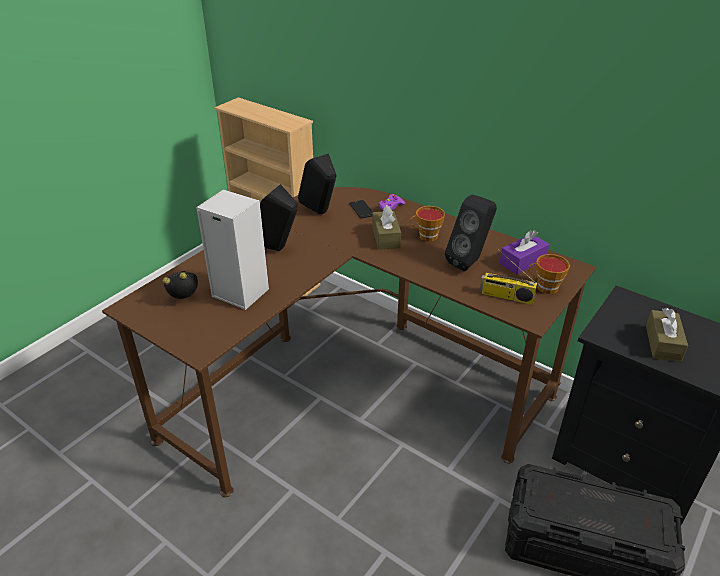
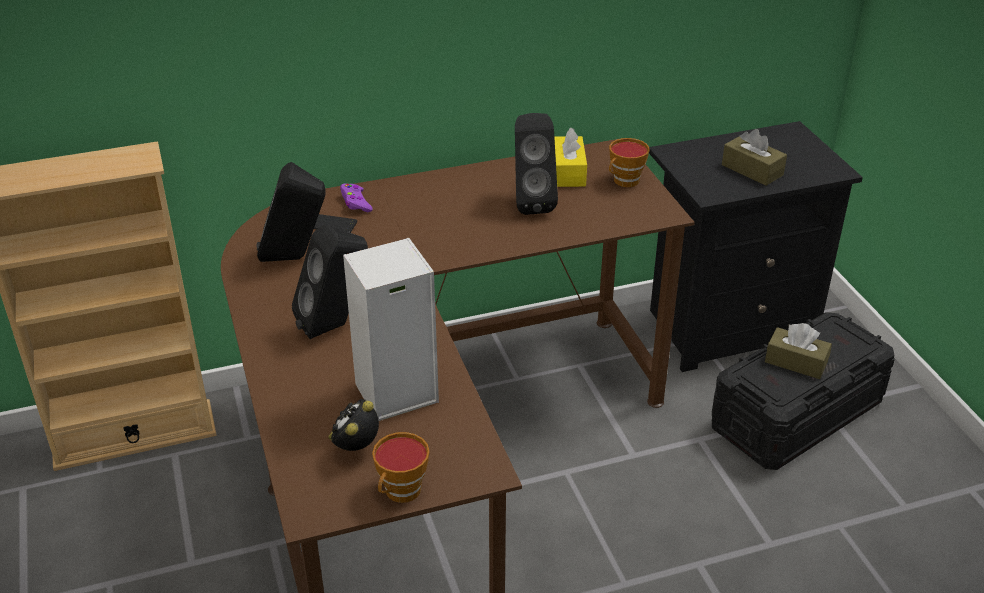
camera: 55 degrees left, 0 degrees up
brown tissue box [372,205,401,250] -> brown tissue box moved to [765,323,832,379]
cup [410,206,445,242] -> cup moved to [372,432,430,503]
radio [480,249,537,305] -> none
purple tissue box [499,230,550,275] -> yellow tissue box [554,127,587,187]

